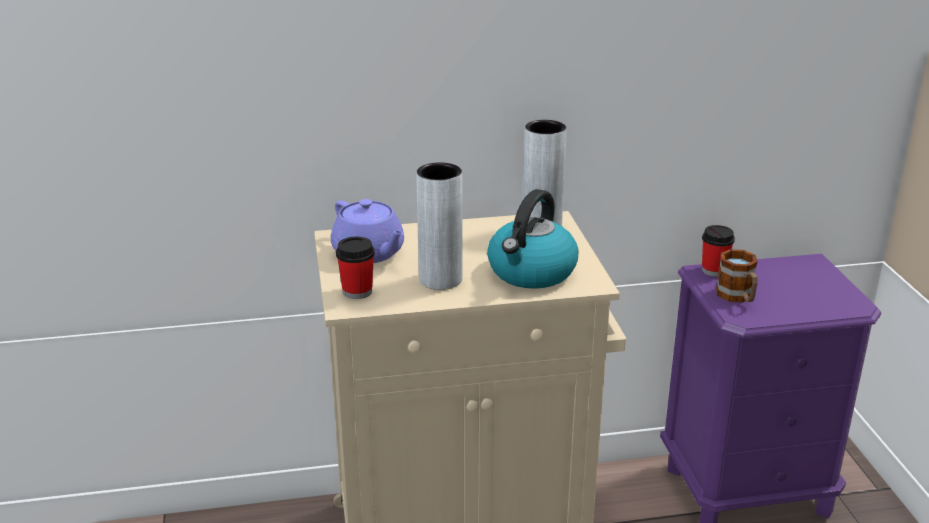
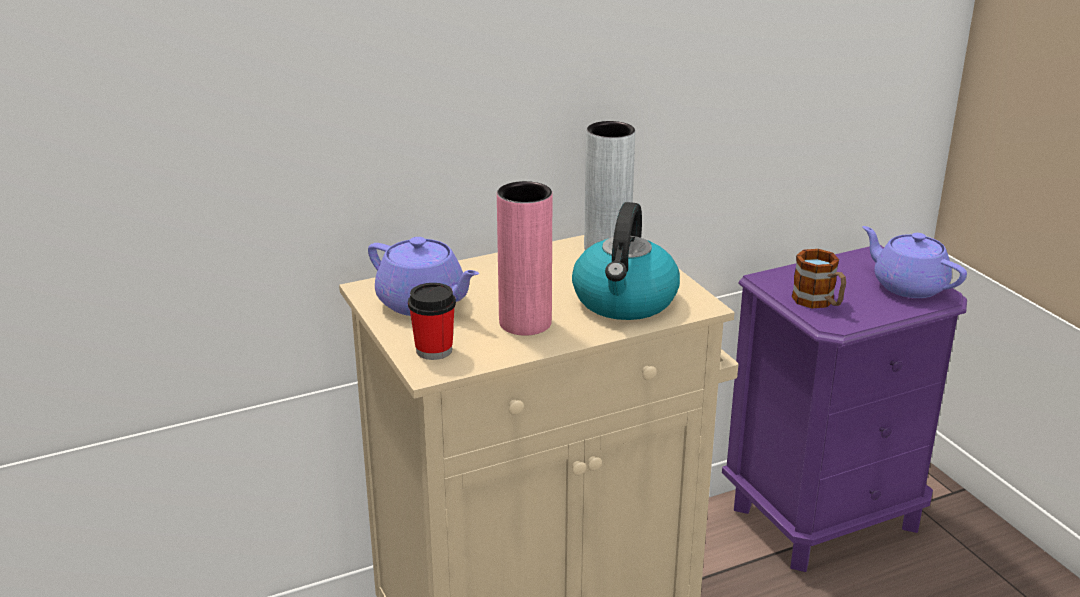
camera: 15 degrees left, 0 degrees up
grey vase [416,162,463,290] -> pink vase [497,181,552,335]
cup [702,225,735,277] -> none
none -> purple teapot [862,226,967,298]

